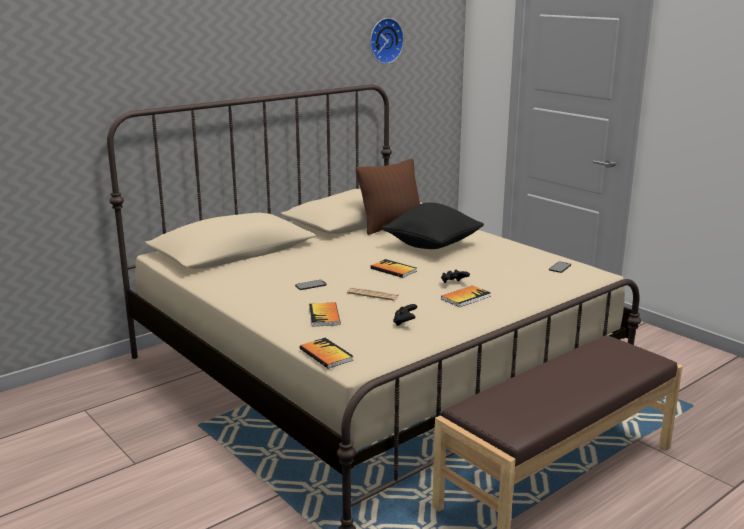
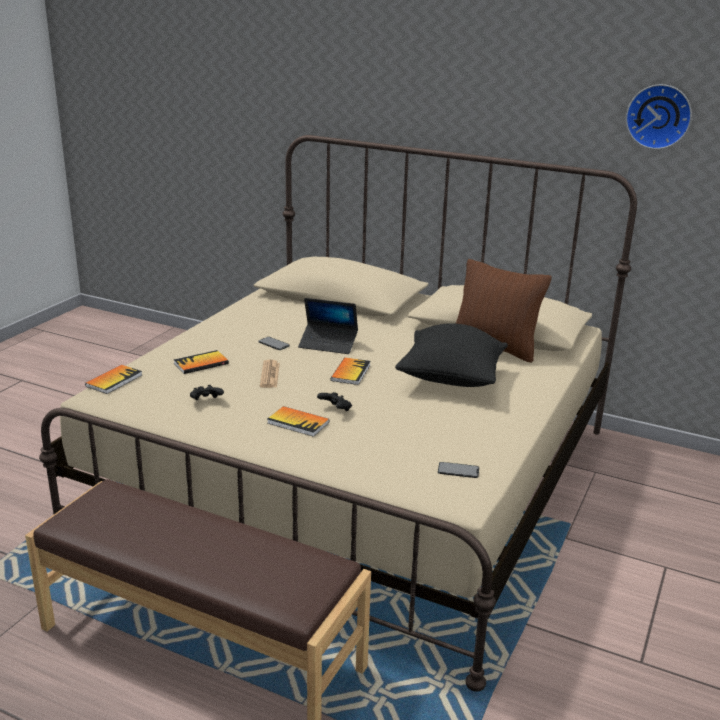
camera: 65 degrees right, 5 degrees up
none -> laptop [298,298,358,354]

